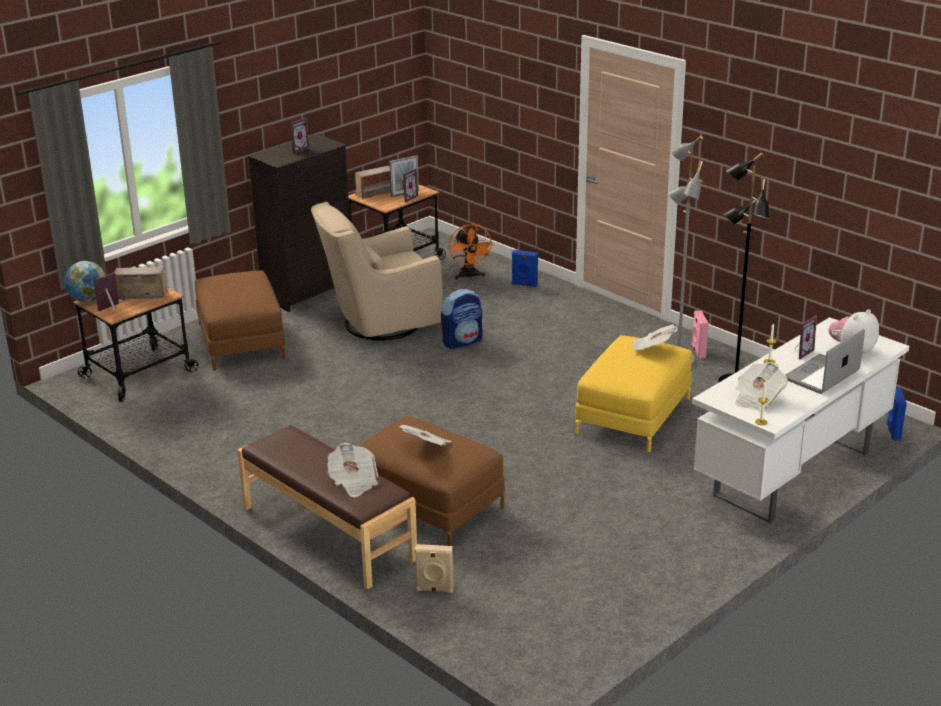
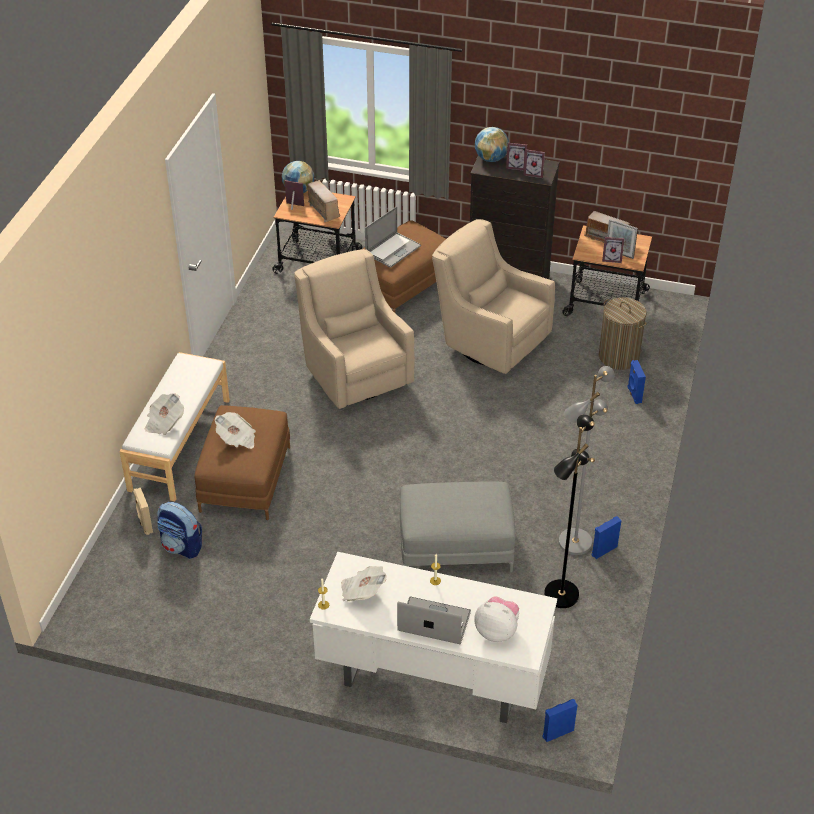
camera: 60 degrees right, 15 degrees up
brown bench [237,425,417,589] -> white bench [119,352,230,501]
backpack [441,289,483,349] -> backpack moved to [157,502,202,559]
orange fan [449,224,493,279] -> laundry basket [599,297,647,370]
yellow ottoman [575,335,692,452] -> grey ottoman [400,482,515,572]
newspaper [632,324,678,352] -> none
pink speaker [692,310,708,359] -> blue speaker [592,516,621,559]
picture frame [794,315,817,359] -> picture frame moved to [523,149,545,178]
none -> beige armchair [294,249,415,409]
none -> laptop [365,206,421,268]
none -> globe [475,127,509,162]

